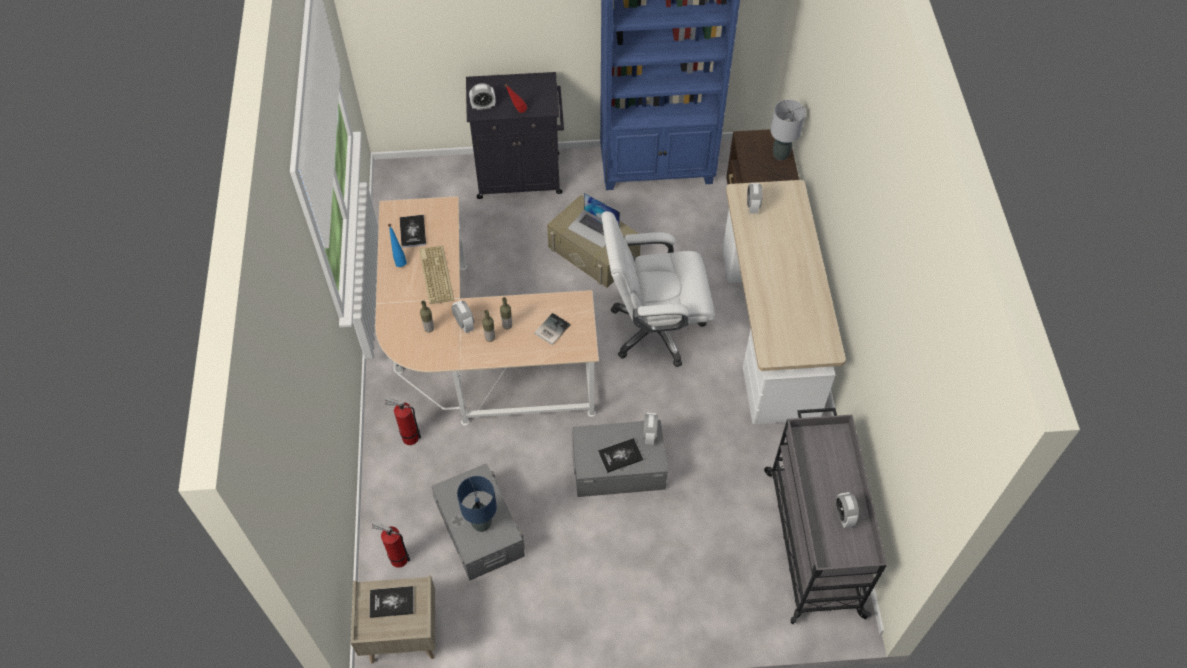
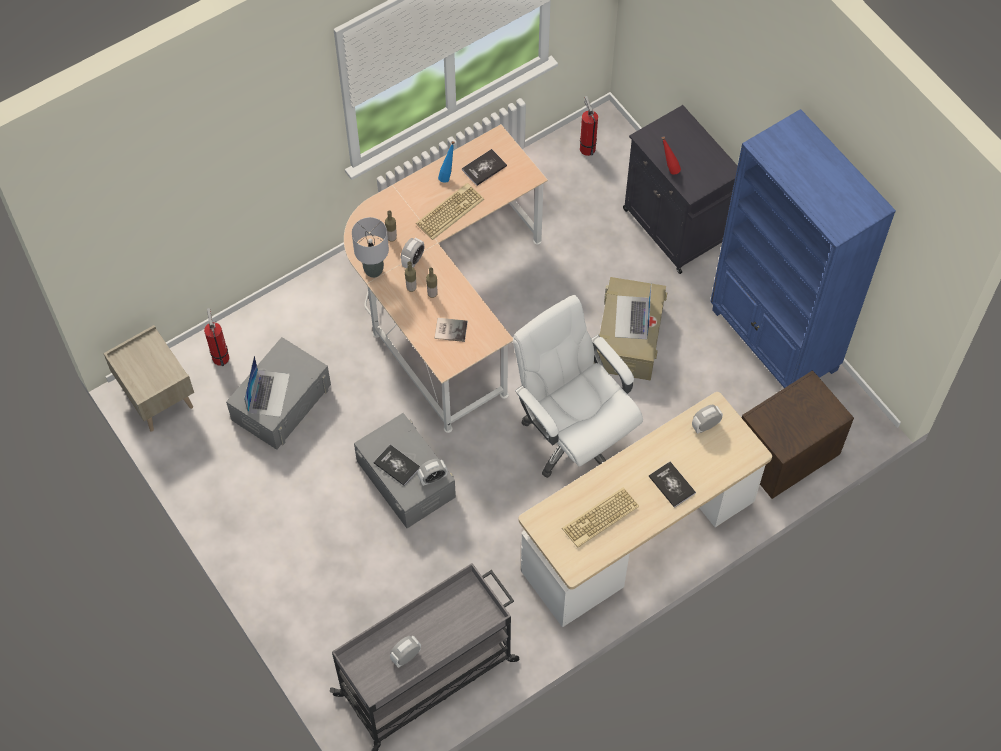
camera: 60 degrees right, 5 degrees up
book [370,586,414,618] -> book moved to [649,461,696,508]
fire extinguisher [385,397,421,445] -> fire extinguisher moved to [580,96,598,156]
blue table lamp [457,476,497,532] -> laptop [244,356,290,417]
alarm clock [469,83,495,110] -> none
grey table lamp [771,100,806,160] -> grey table lamp moved to [352,217,389,278]
none -> keyboard [562,488,639,547]

